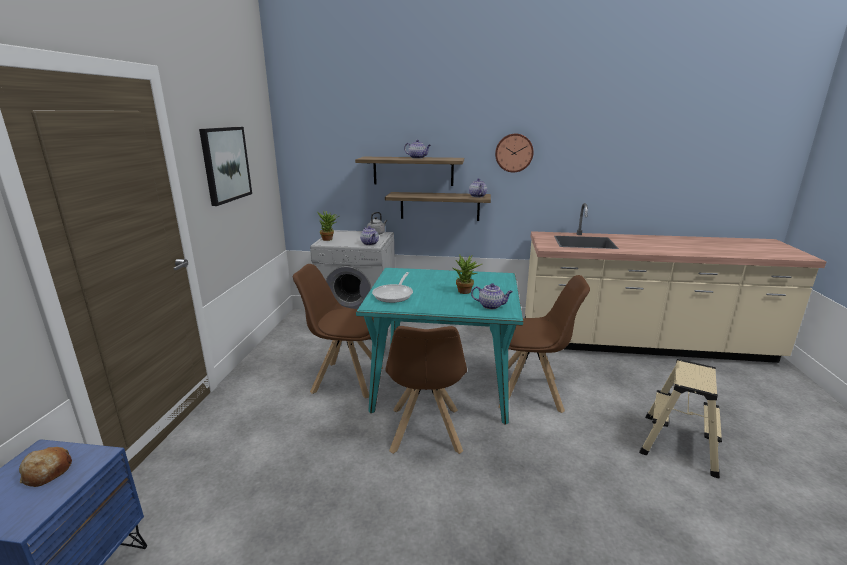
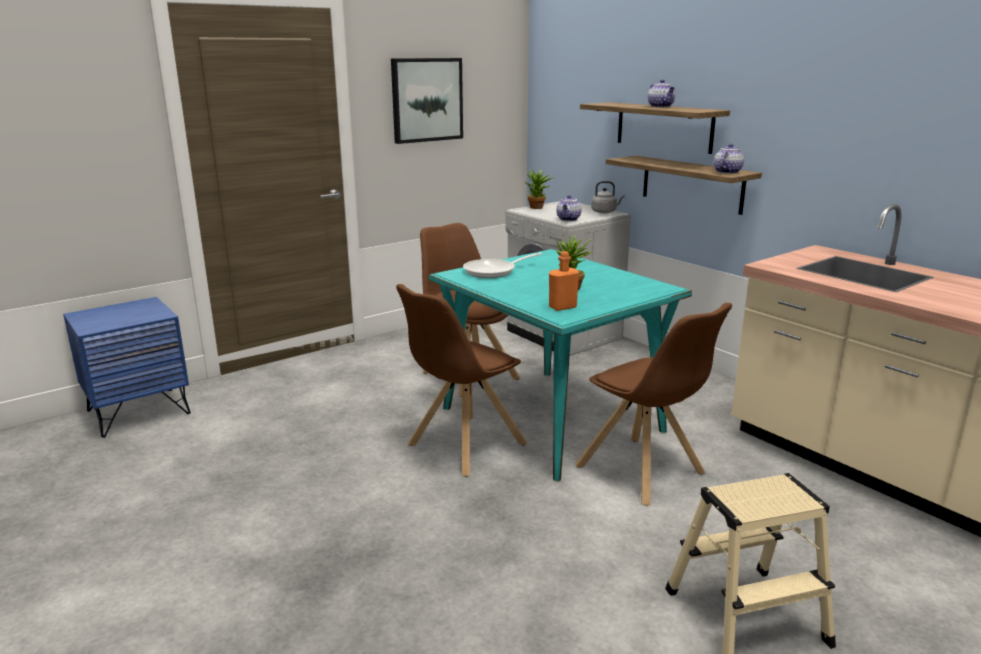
camera: 45 degrees right, 0 degrees up
bread [19,447,72,487] -> none
teapot [471,283,513,309] -> orange bottle [549,251,579,311]
wall clock [495,134,534,173] -> none

